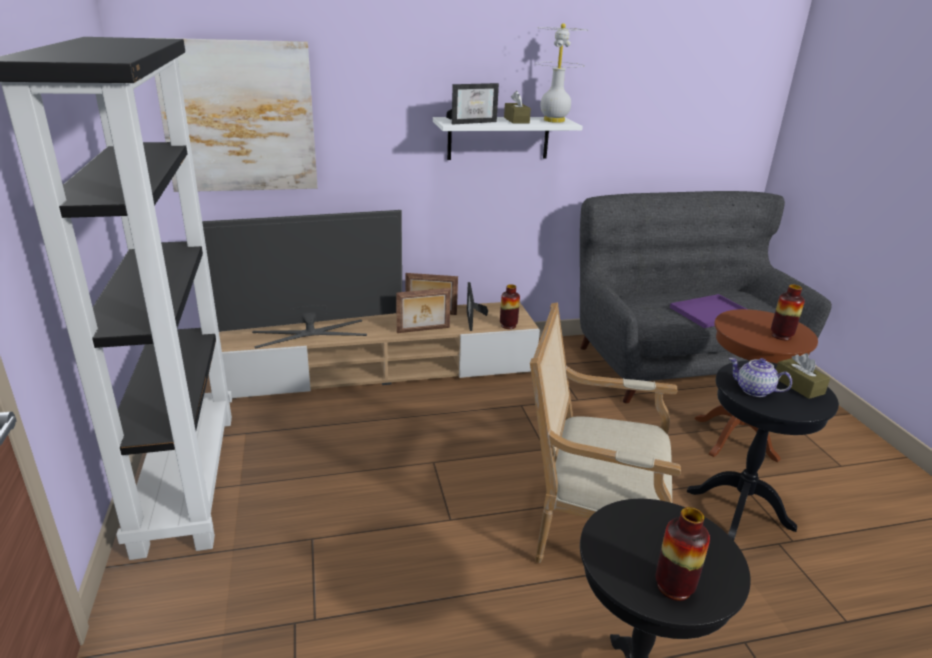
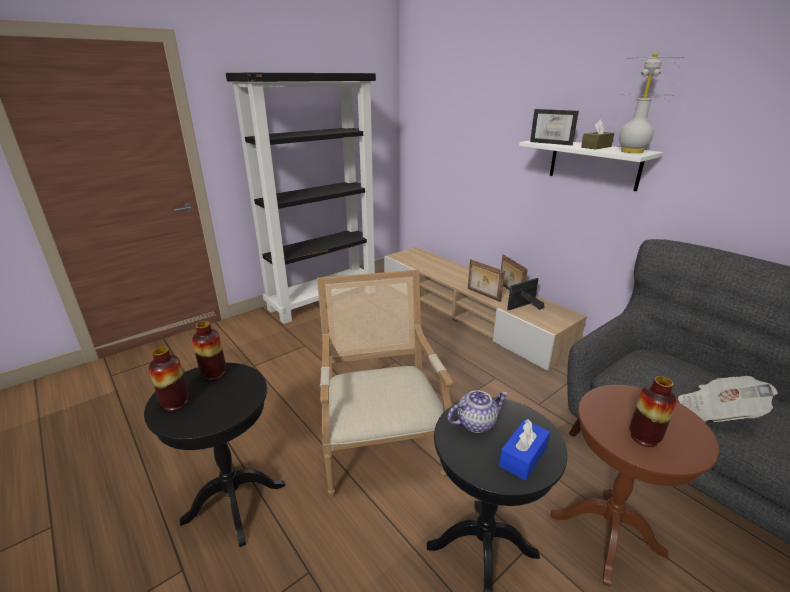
camera: 65 degrees right, 0 degrees up
picture [155,38,318,192] -> none
television [202,210,402,349] -> none
vase [500,284,520,329] -> vase moved to [192,321,226,381]
purple tray [670,294,746,328] -> newspaper [678,376,778,422]
teapot [729,358,792,397] -> teapot turned 60 degrees clockwise [448,390,508,433]
brown tissue box [776,353,830,399] -> blue tissue box [499,419,550,480]

